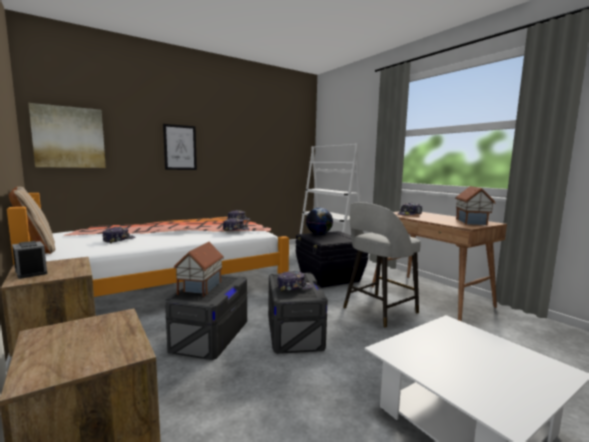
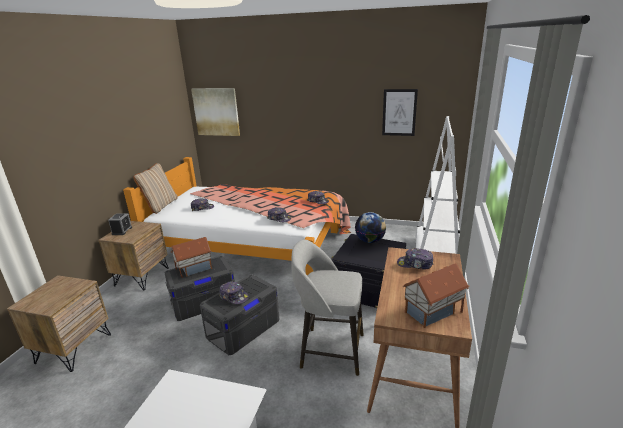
camera: 50 degrees right, 15 degrees up
picture [163,124,197,170] -> picture moved to [382,89,418,136]

